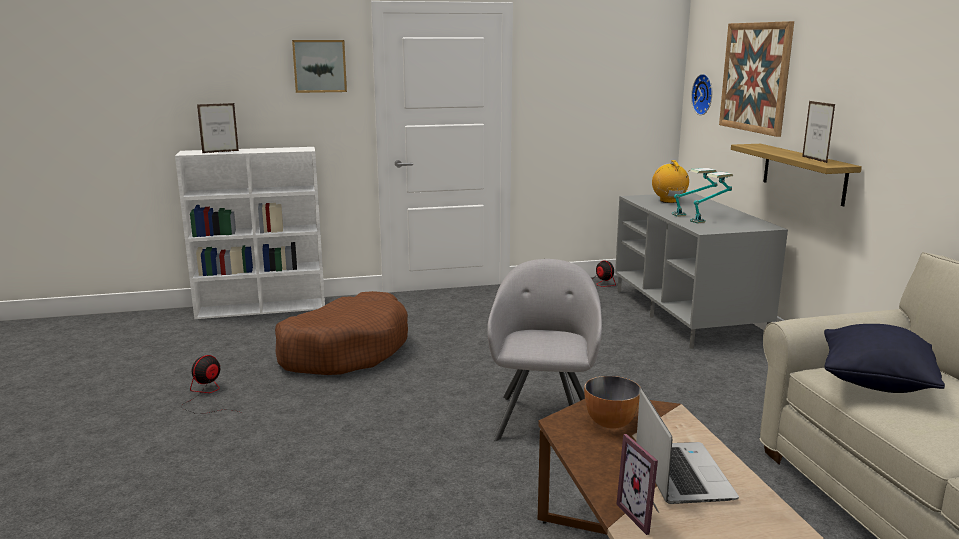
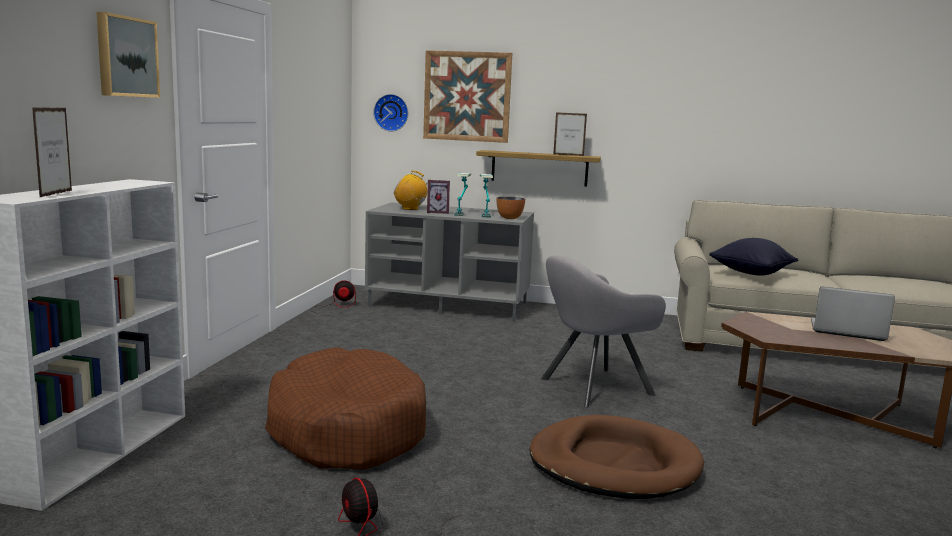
camera: 65 degrees left, 5 degrees down
grey armchair [487,259,602,441] -> grey armchair turned 60 degrees counterclockwise [541,255,666,408]
bowl [584,376,641,429] -> bowl moved to [497,197,525,219]
picture frame [616,434,659,535] -> picture frame moved to [427,180,450,214]
none -> brown dog bed [529,415,704,499]

